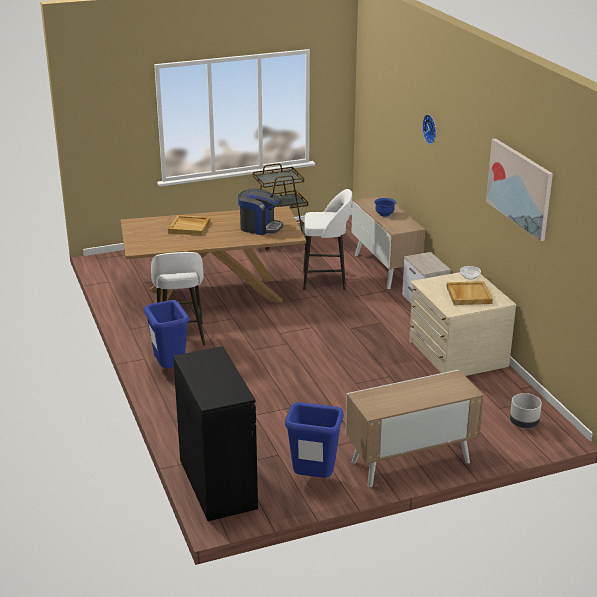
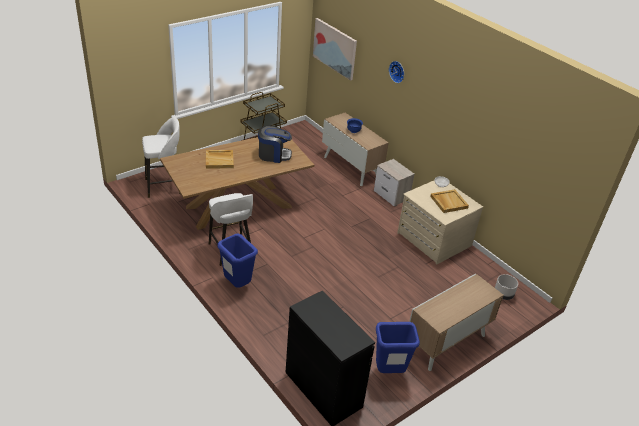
camera: 20 degrees left, 10 degrees up
white stool [303,189,352,291] -> white stool moved to [142,117,180,198]
picture [486,138,553,241] -> picture moved to [313,18,357,81]

